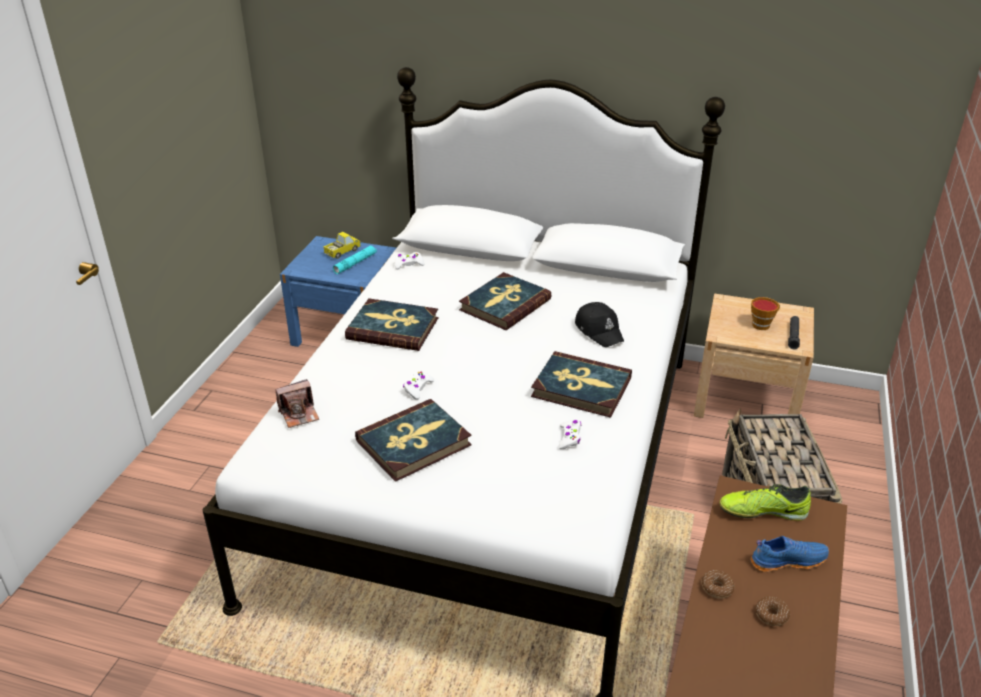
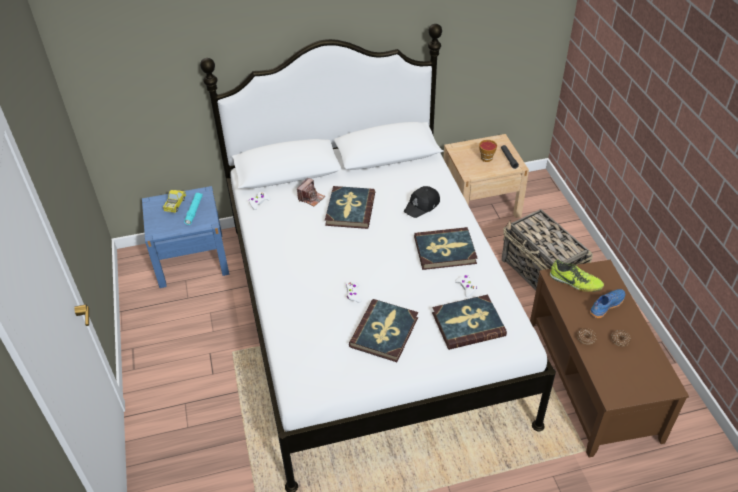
camera: 30 degrees left, 10 degrees up
camera [275,379,319,428] -> camera moved to [297,178,325,207]
book [345,298,438,351] -> book moved to [432,295,507,350]
black cap [575,302,624,347] -> black cap turned 105 degrees clockwise [404,186,440,218]
shoe [719,484,811,521] -> shoe turned 120 degrees counterclockwise [550,259,604,292]

